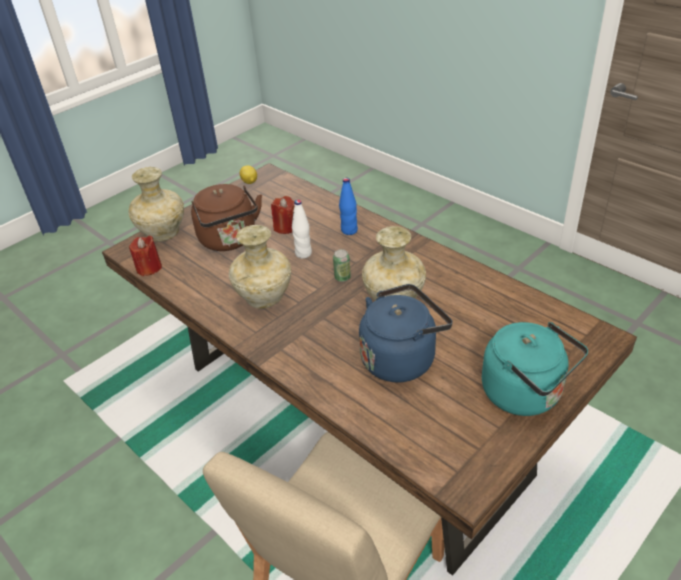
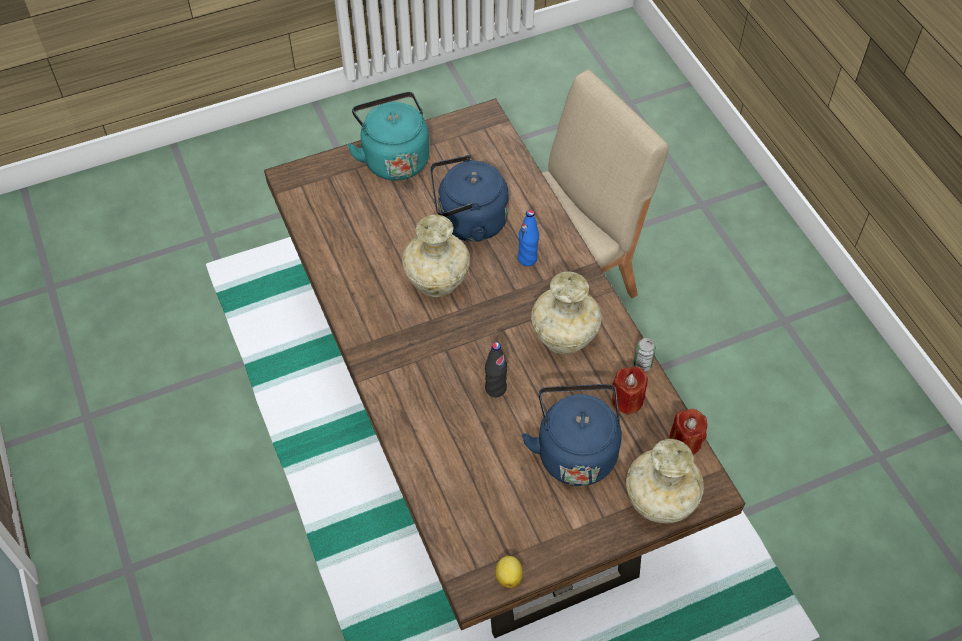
camera: 160 degrees left, 15 degrees up
brown kettle [191,184,262,251] -> blue kettle [522,384,621,486]
red candle [271,196,295,234] -> red candle moved to [612,366,648,415]
white bottle [292,200,312,259] -> black bottle [485,342,507,397]
can [333,249,351,282] -> can moved to [633,338,656,371]
blue bottle [339,178,358,235] -> blue bottle moved to [518,210,539,266]

